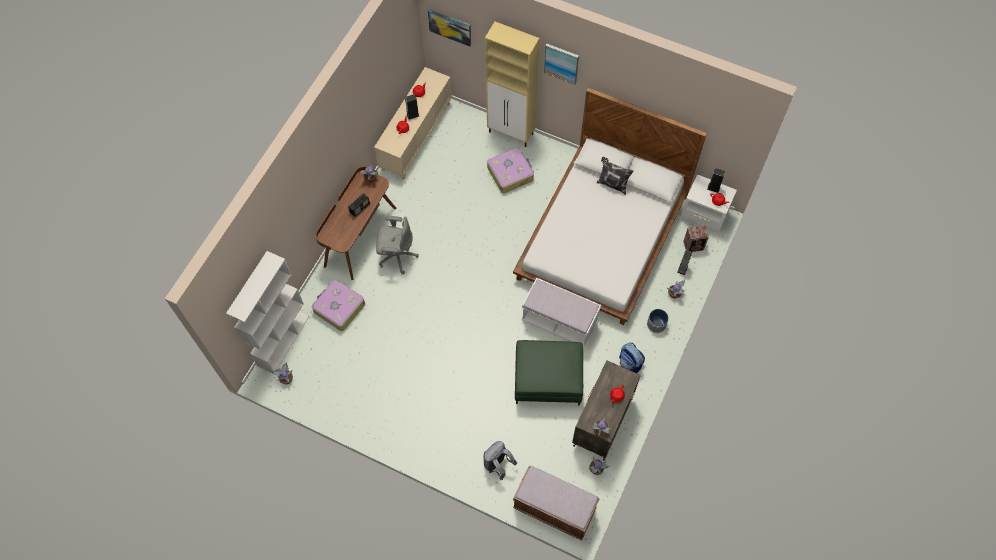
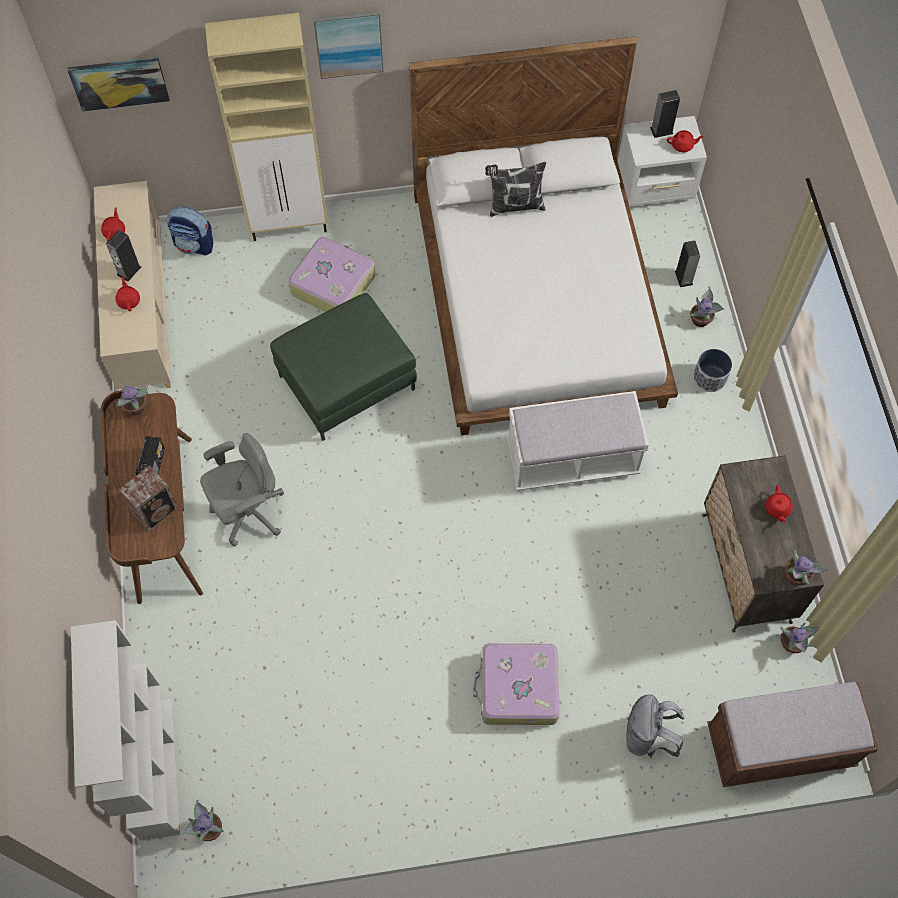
camera: 35 degrees left, 0 degrees up
suitcase [312,280,365,331] -> suitcase moved to [473,643,560,725]
green ottoman [515,340,583,406] -> green ottoman moved to [270,293,417,441]
backpack [619,343,645,373] -> backpack moved to [166,207,213,255]
speaker [683,225,709,252] -> speaker moved to [119,465,178,531]

